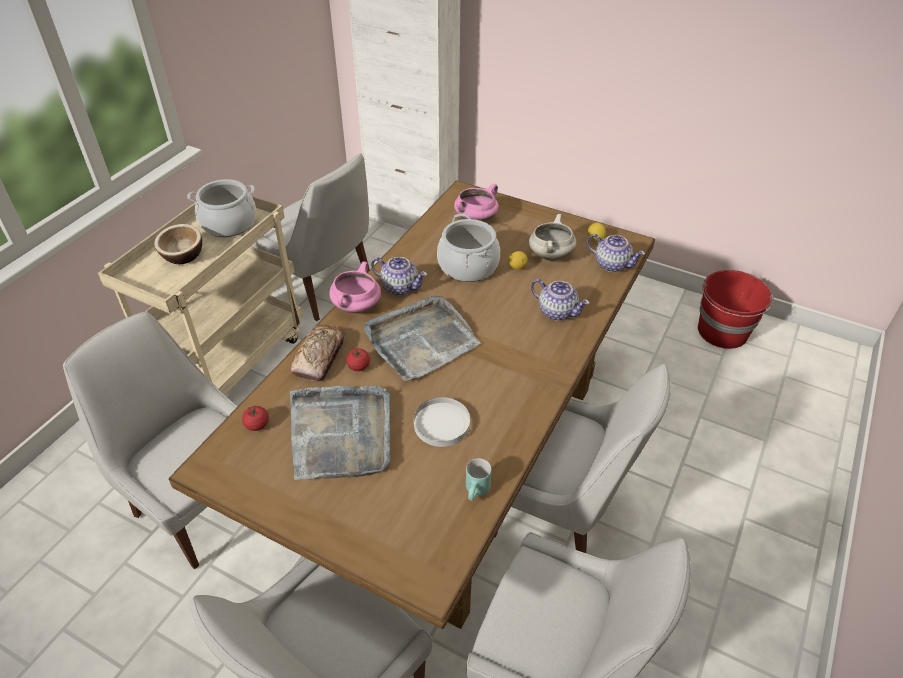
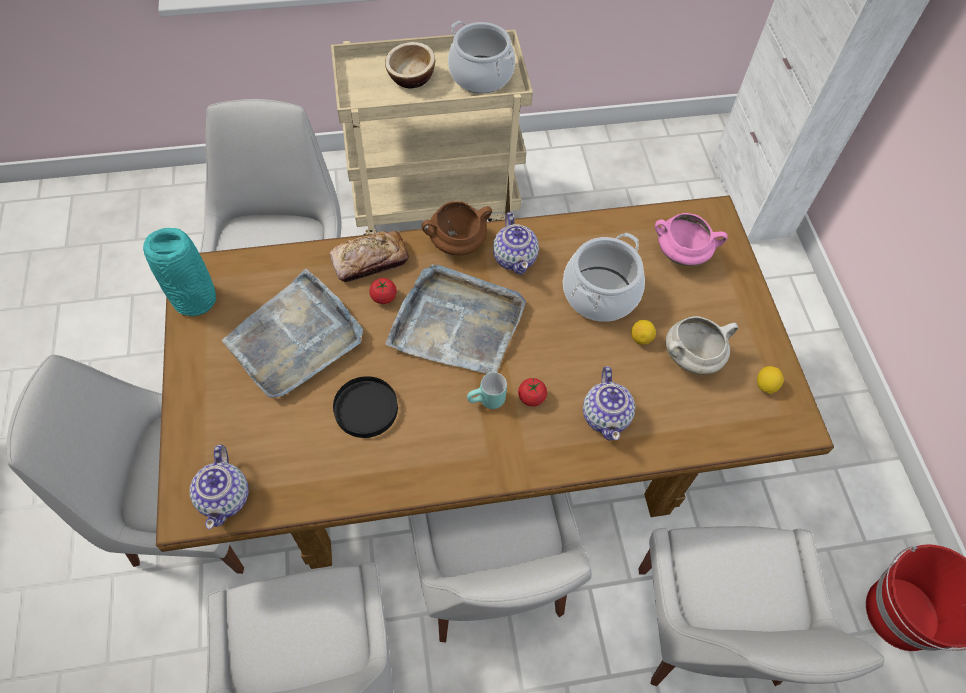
camera: 50 degrees right, 15 degrees up
tomato [242,406,269,431] -> tomato moved to [518,378,547,406]
white chair [251,153,370,321] -> white chair moved to [638,526,884,686]
pink cooking pot [329,261,381,313] -> brown cooking pot [422,201,492,256]
white plate [414,397,470,447] -> black plate [333,376,398,438]
turquoise mug [466,458,492,501] -> turquoise mug moved to [467,372,507,409]
teapot [587,234,645,272] -> teapot moved to [190,445,249,529]
none -> turquoise vase [143,228,216,316]

